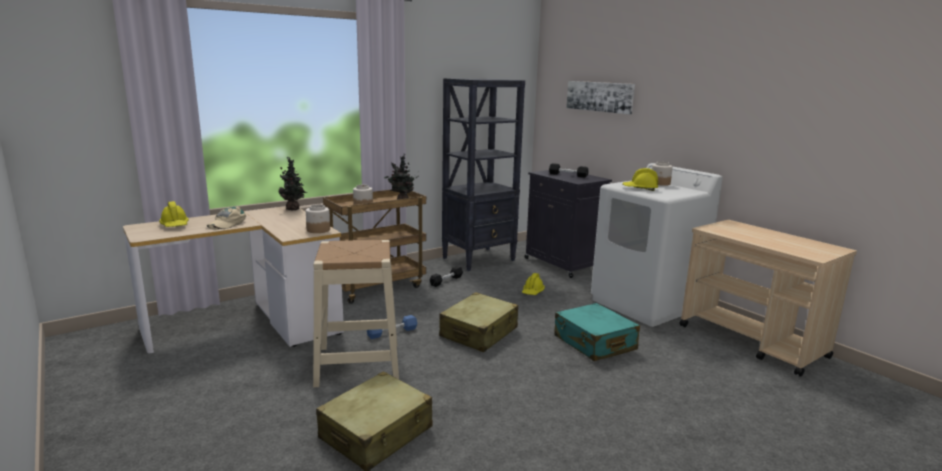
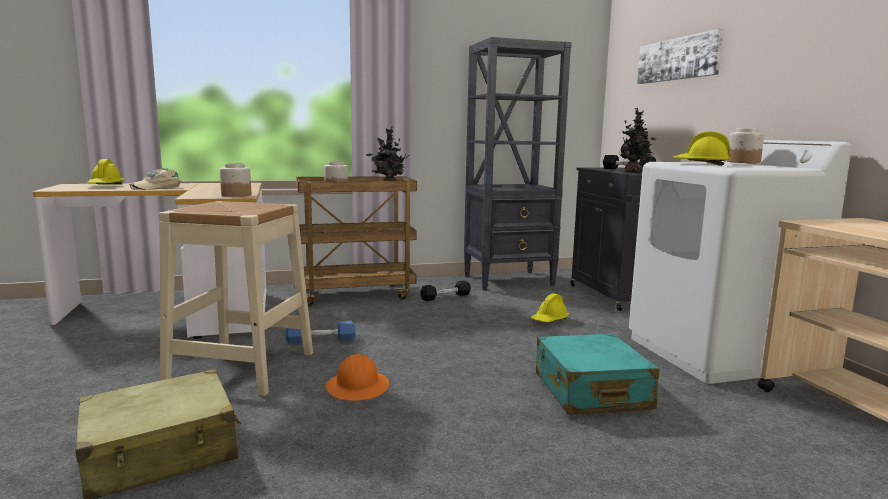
camera: 20 degrees right, 5 degrees down
potted plant [278,157,307,210] -> potted plant moved to [620,108,657,173]
beige suitcase [439,292,518,352] -> none
none -> orange hard hat [326,354,389,401]

